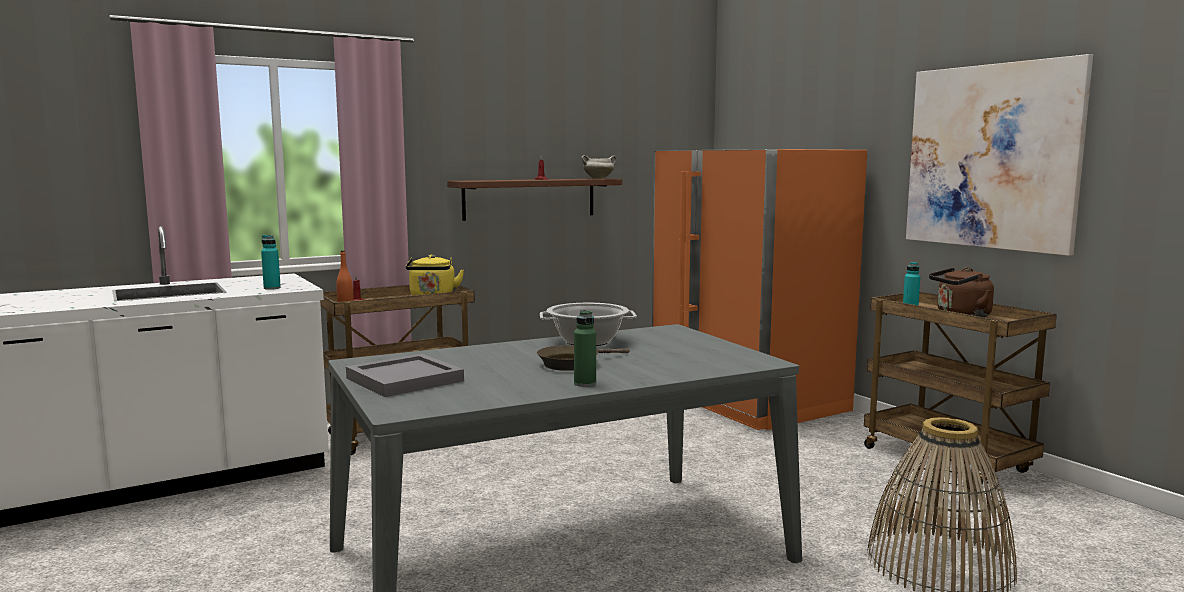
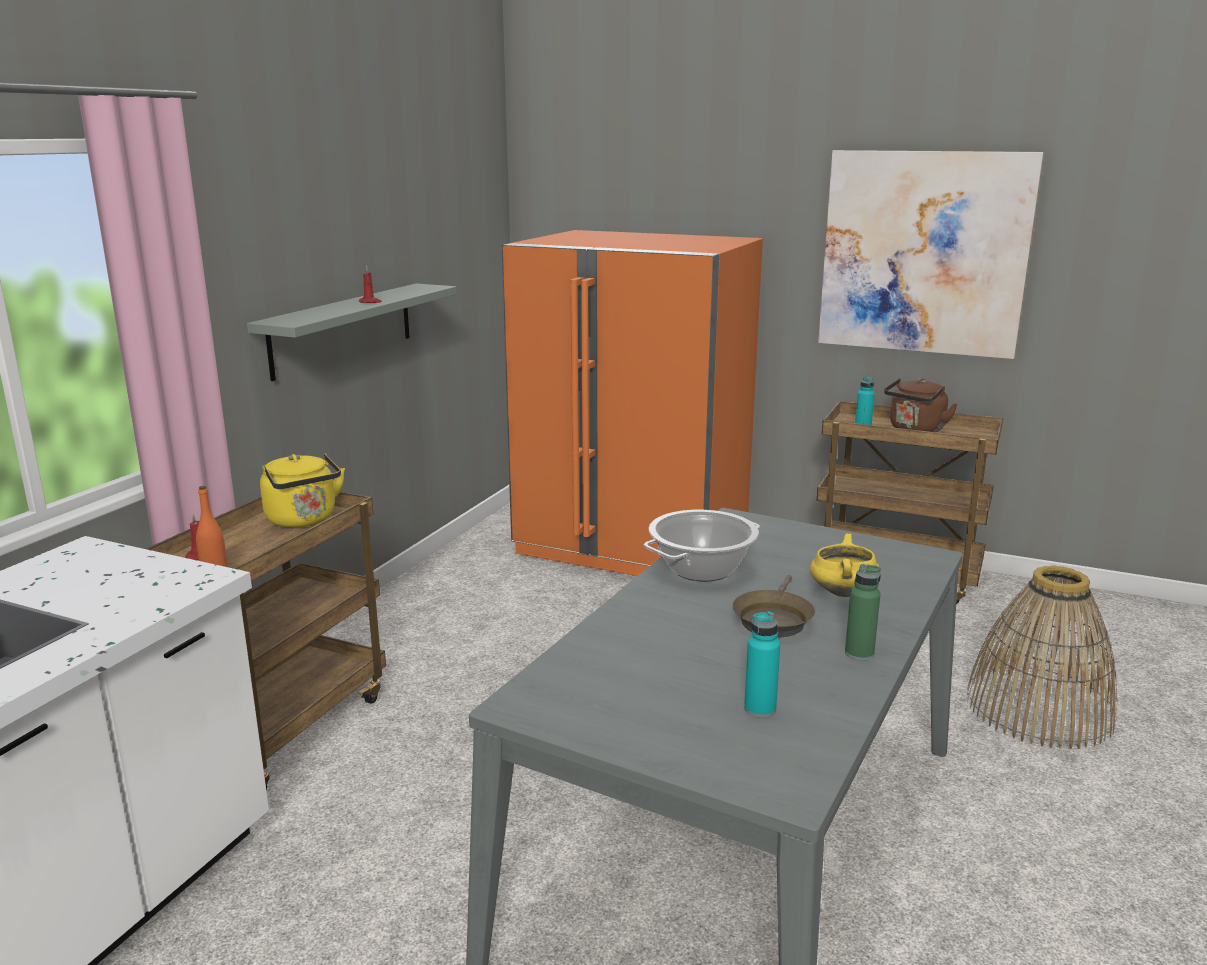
camera: 35 degrees left, 10 degrees up
turquoise bottle [261,235,281,290] -> turquoise bottle moved to [744,611,781,718]
grey tray [346,354,464,397] -> none
brown shelf [447,178,622,221] -> grey shelf [247,284,457,381]
white cooking pot [581,155,616,179] -> none
none -> yellow cooking pot [810,533,881,597]

